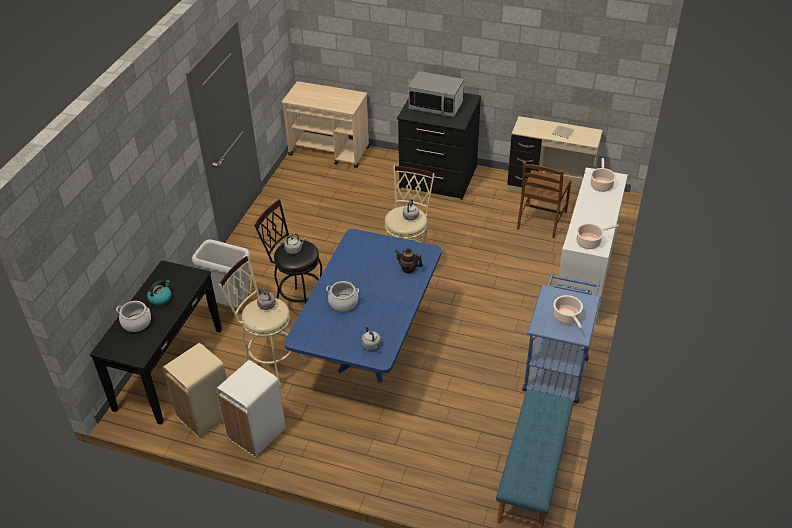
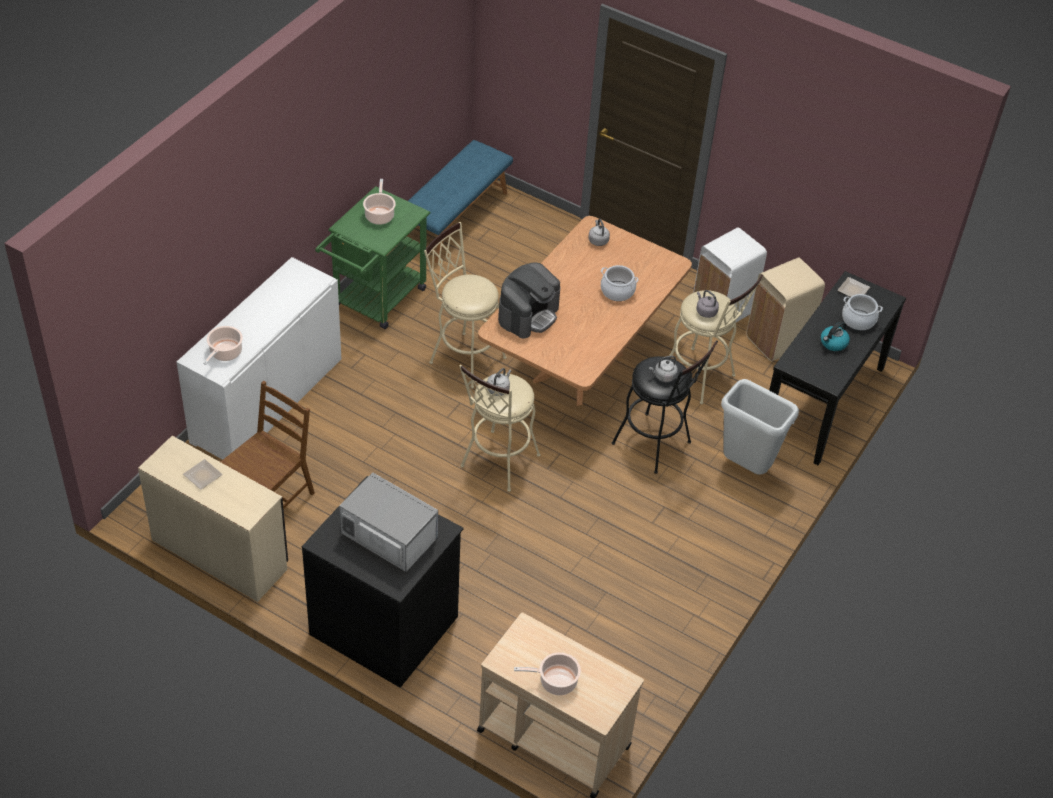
camera: 170 degrees left, 5 degrees up
blue dining table [284,229,442,383] -> brown dining table [478,216,692,406]
teapot [395,248,423,273] -> coffee machine [498,262,560,339]
blue cart [522,272,601,404] -> green cart [315,186,431,329]
cooking pot [576,223,619,249] -> cooking pot moved to [514,652,581,695]
none -> beige stool [424,222,506,389]
none -> plate [837,277,870,297]

